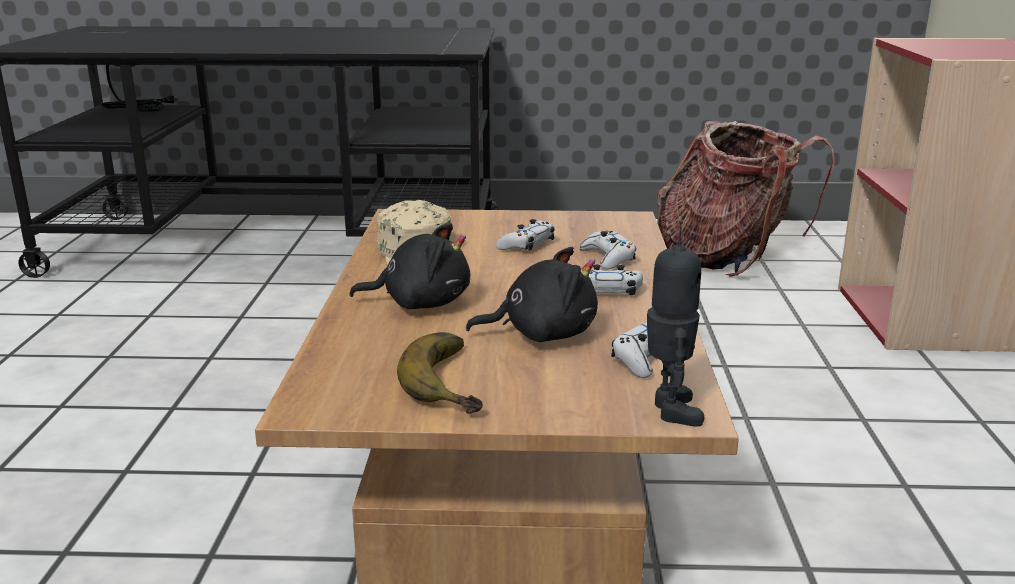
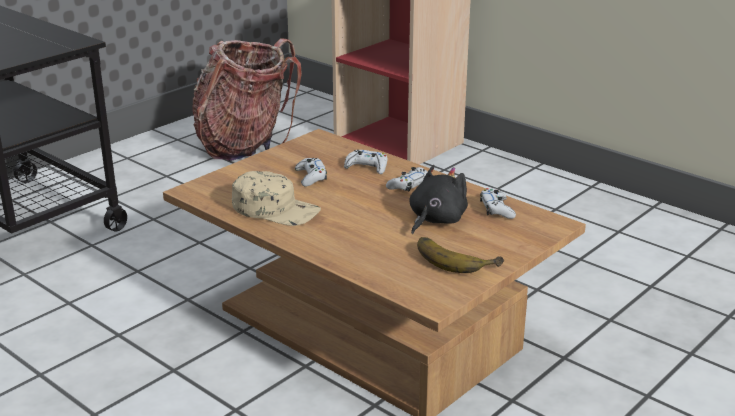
camera: 50 degrees left, 5 degrees up
black plush toy [349,223,470,309] -> none
toy robot [647,221,704,427] -> none

